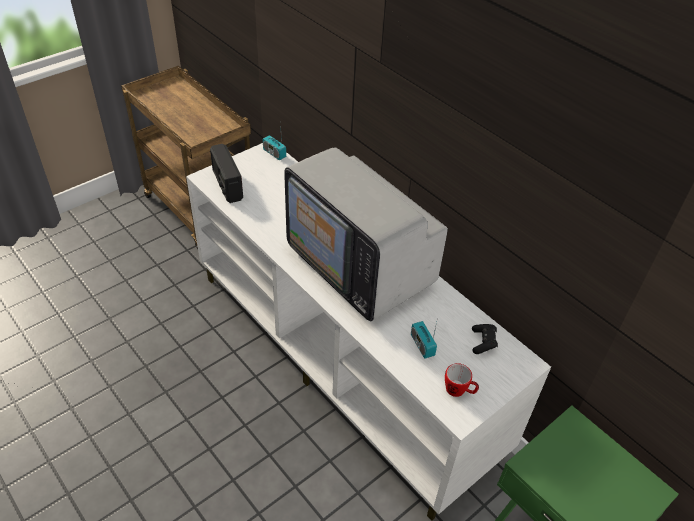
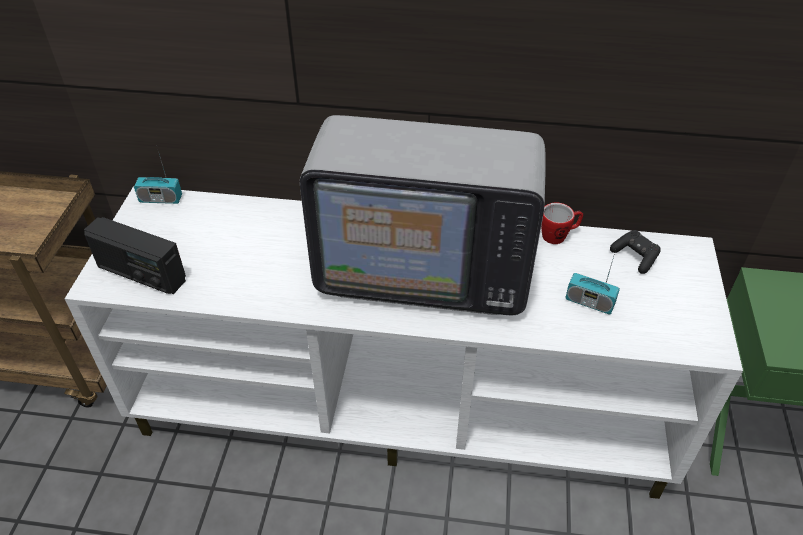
camera: 40 degrees left, 0 degrees up
mug [445,363,479,397] -> mug moved to [541,202,583,244]

